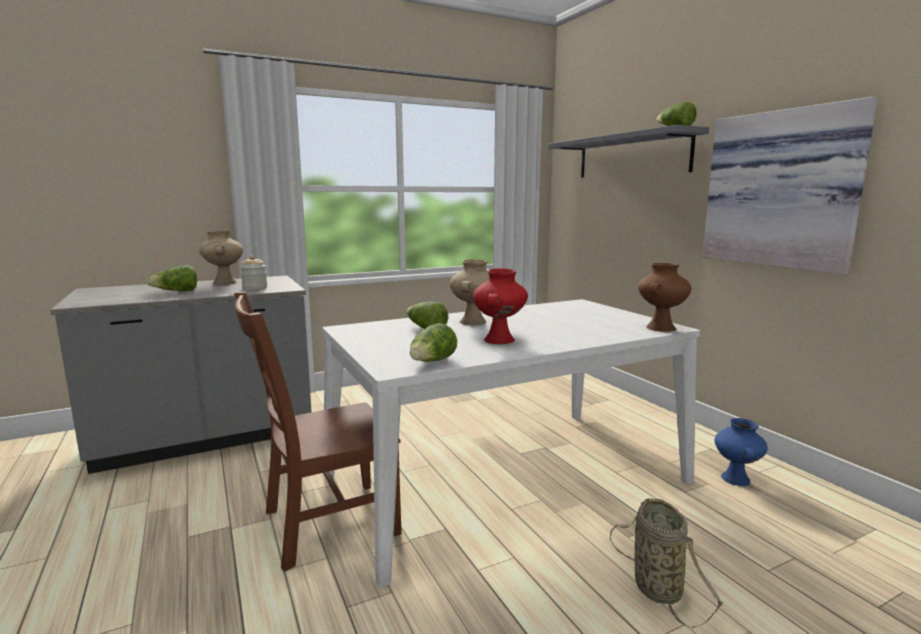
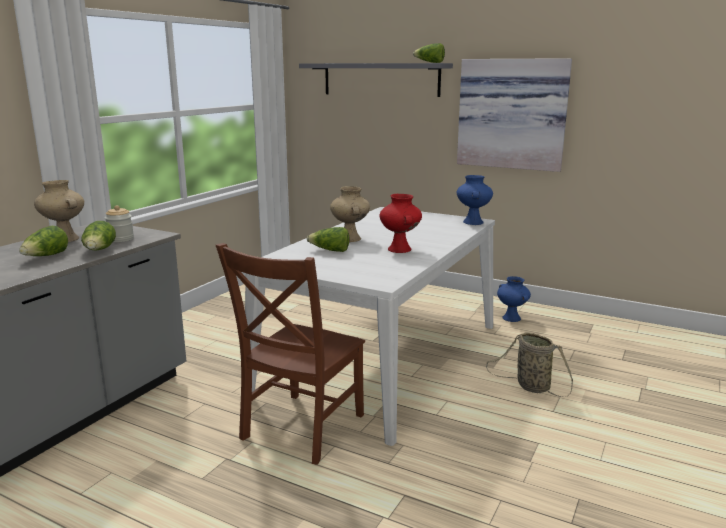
camera: 35 degrees left, 5 degrees up
lettuce [410,323,457,362] -> lettuce moved to [81,221,116,250]
brown vase [638,263,691,332] -> blue vase [457,175,493,225]

